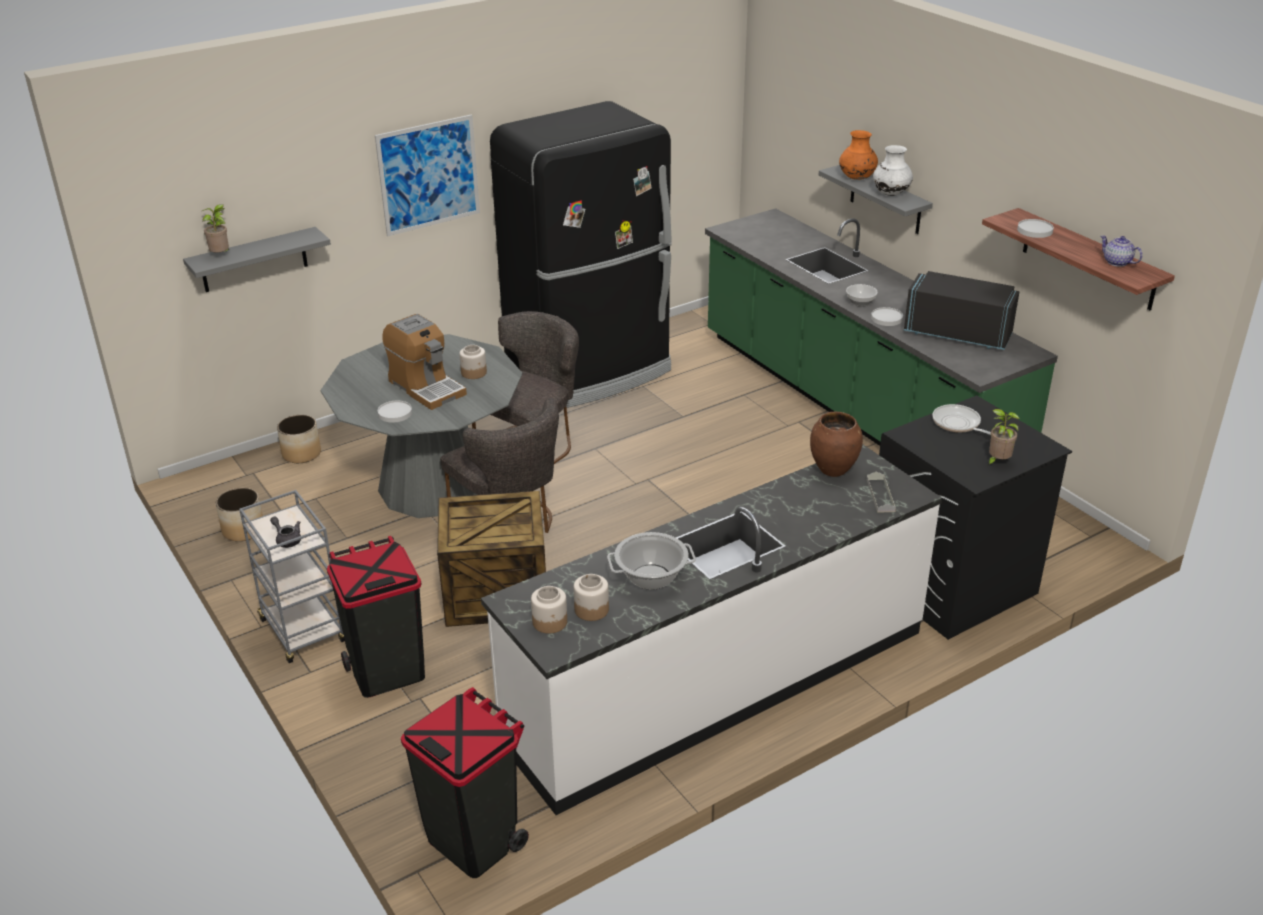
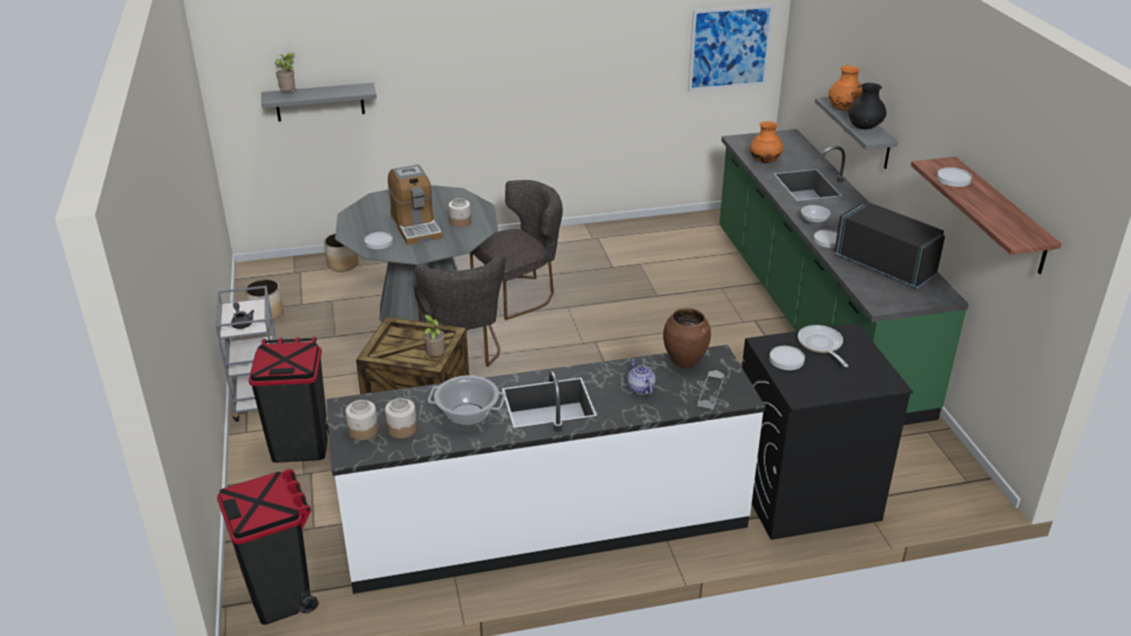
camera: 20 degrees right, 0 degrees up
picture [375,115,480,236] -> picture moved to [688,4,774,91]
black fridge [490,101,672,408] -> none
white vase [873,145,913,196] -> black vase [848,83,886,130]
potted plant [987,409,1020,466] -> potted plant moved to [420,314,445,359]
teapot [1100,235,1143,267] -> teapot moved to [627,359,656,395]
none -> orange vase [750,121,783,163]
none -> white plate [769,346,805,370]

